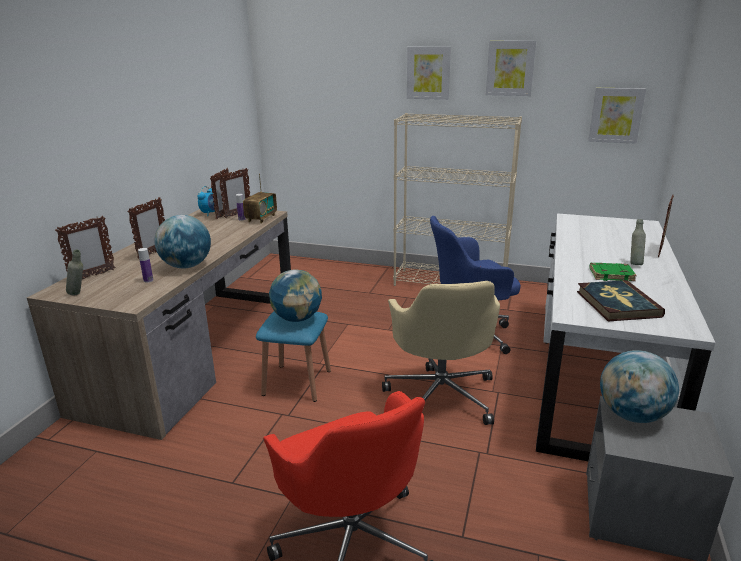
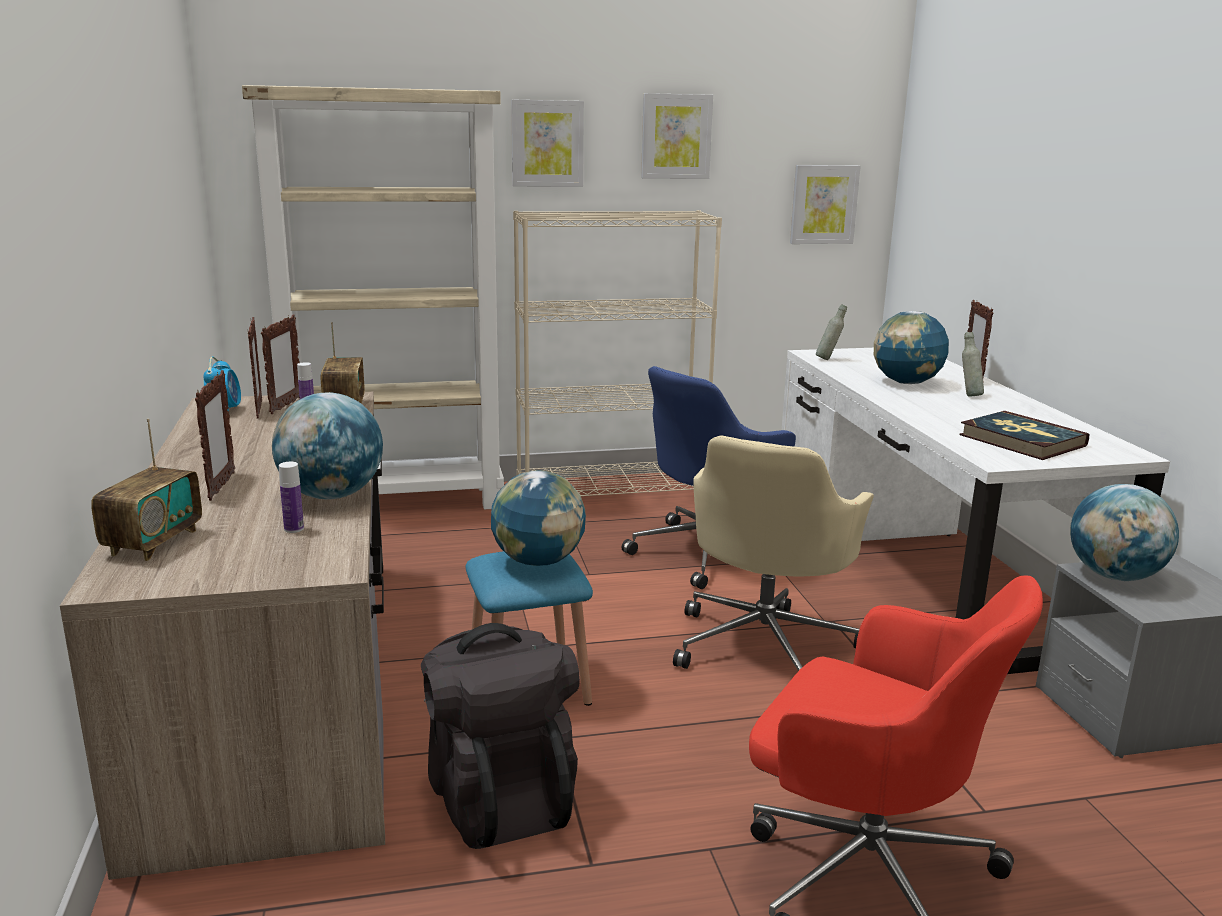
camera: 30 degrees left, 5 degrees down
picture frame [55,216,116,279] -> radio [91,419,202,561]
grey bottle [66,250,83,296] -> grey bottle moved to [816,304,847,360]
beige office chair [382,281,500,425] -> beige office chair turned 60 degrees clockwise [673,436,874,671]
green book [589,263,637,281] -> none
none -> beige bookcase [242,85,504,509]
none -> black backpack [421,623,580,849]
none -> globe [874,311,949,384]

